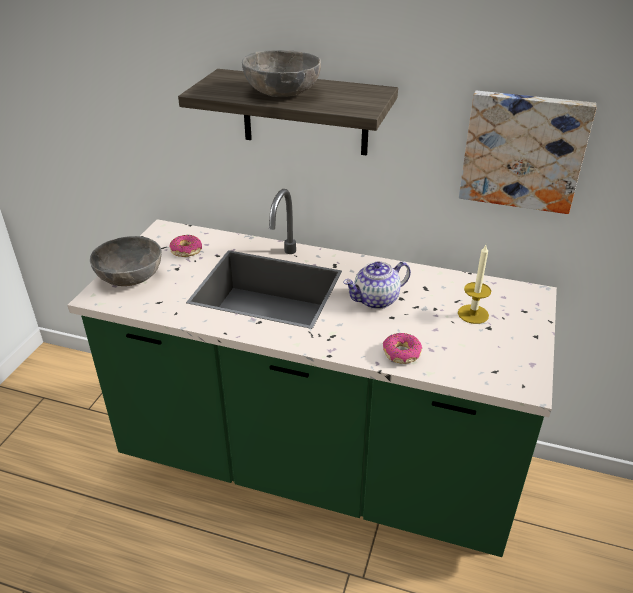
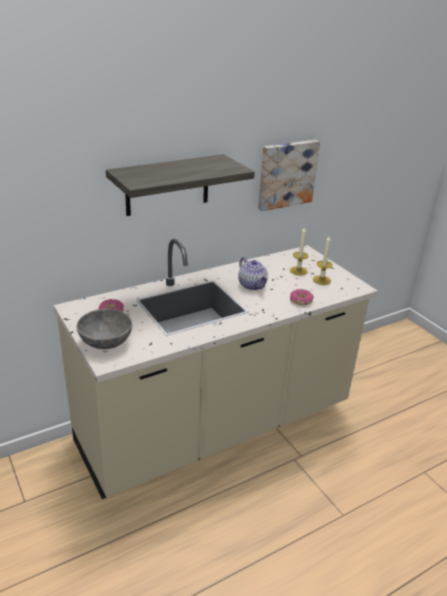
camera: 50 degrees left, 5 degrees down
green counter [67,189,557,557] -> beige counter [54,239,378,499]
grey bowl [242,50,321,97] -> none
teapot [343,261,411,309] -> teapot turned 45 degrees counterclockwise [238,257,268,290]
none -> candle [313,236,332,285]

